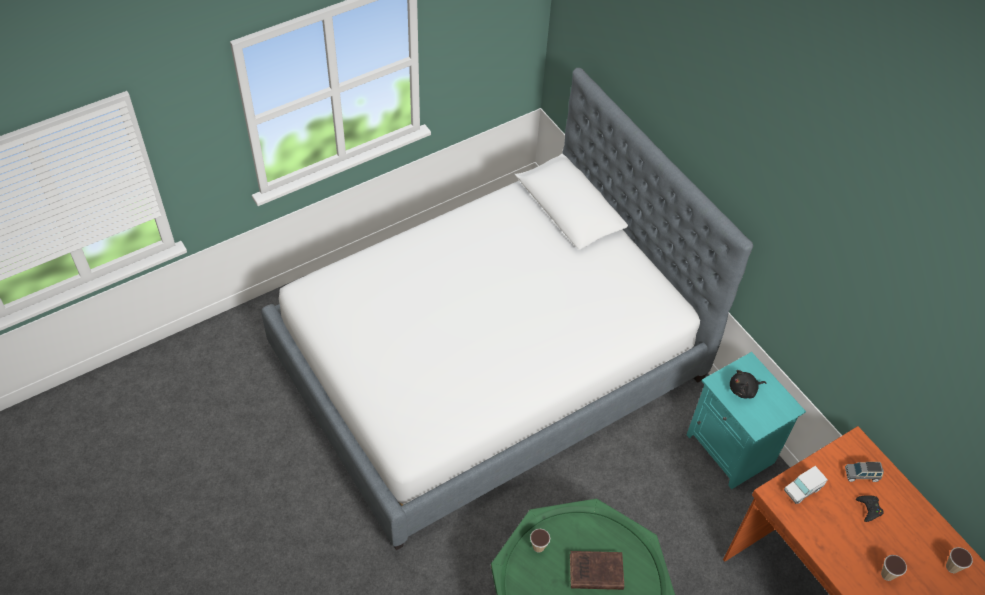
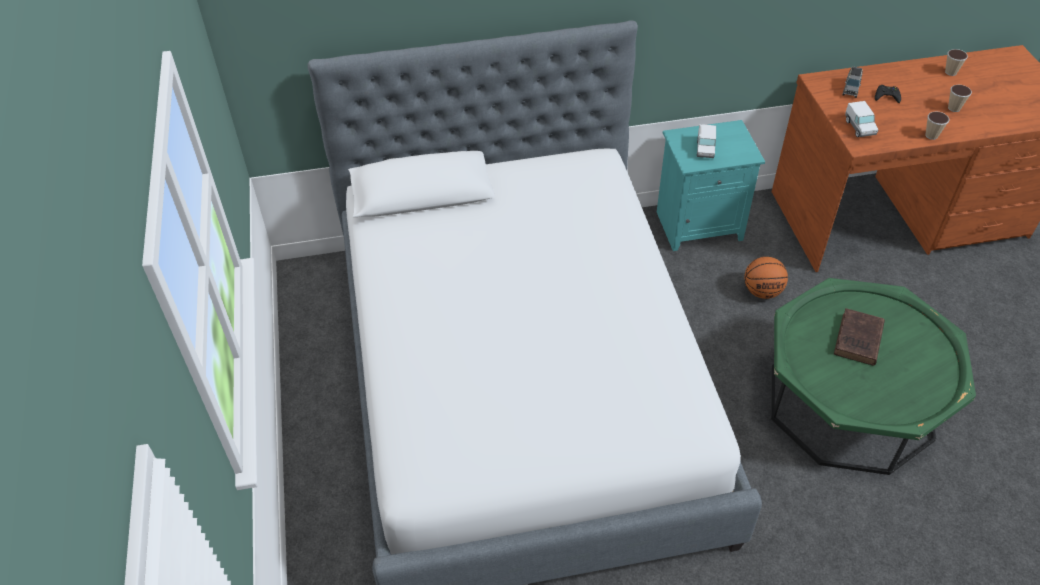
camera: 65 degrees left, 5 degrees down
cup [530,529,550,553] -> cup moved to [925,111,950,140]
black plush toy [730,370,766,398] -> toy truck [697,124,716,158]
none -> basketball [744,257,788,299]

